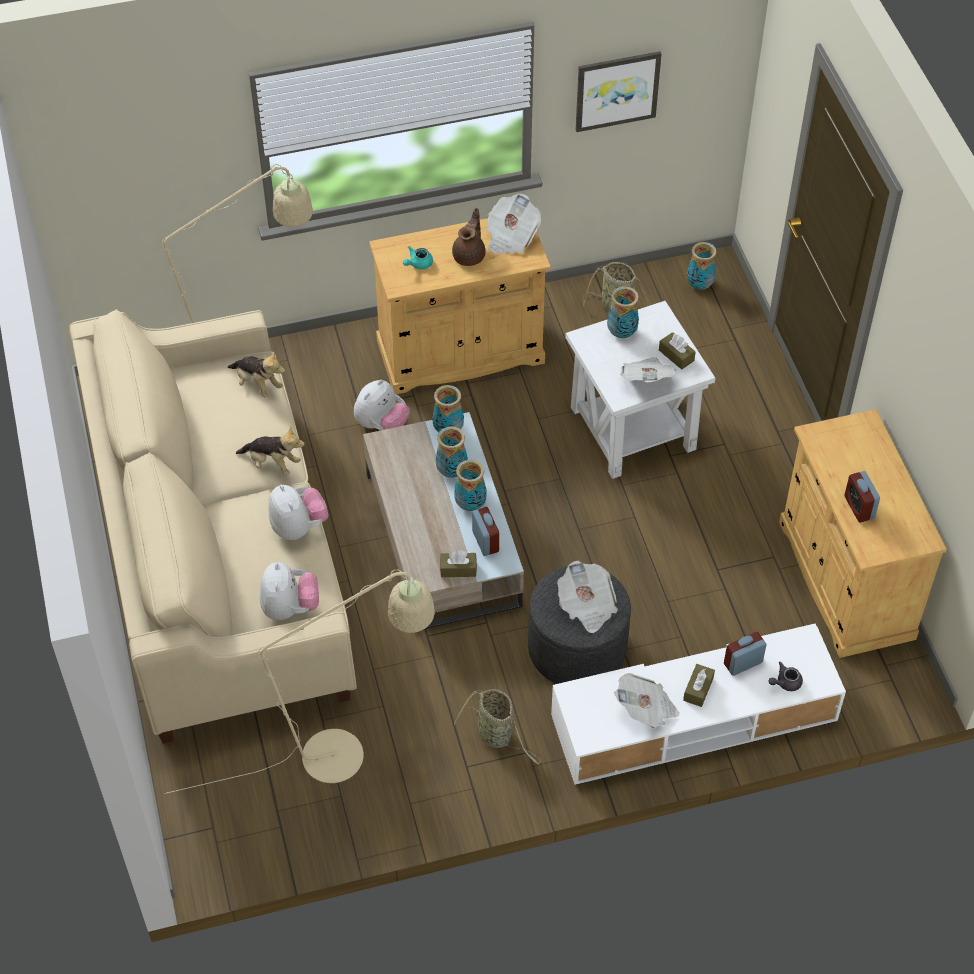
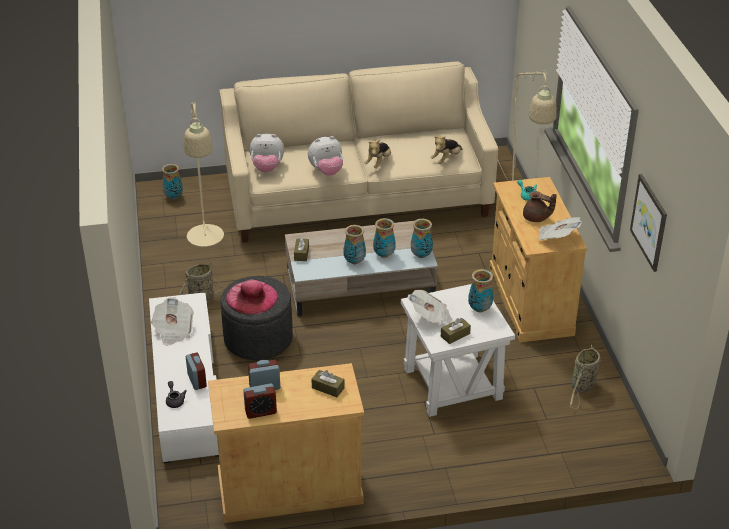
camera: 95 degrees right, 15 degrees down
plush toy [354,379,410,430] -> none
alarm clock [472,507,499,556] -> alarm clock moved to [243,383,277,419]
newspaper [557,561,618,633] -> pink hat [226,280,278,315]
brown tissue box [683,664,715,707] -> brown tissue box moved to [311,370,345,397]
vase [687,242,716,290] -> vase moved to [162,164,183,200]

